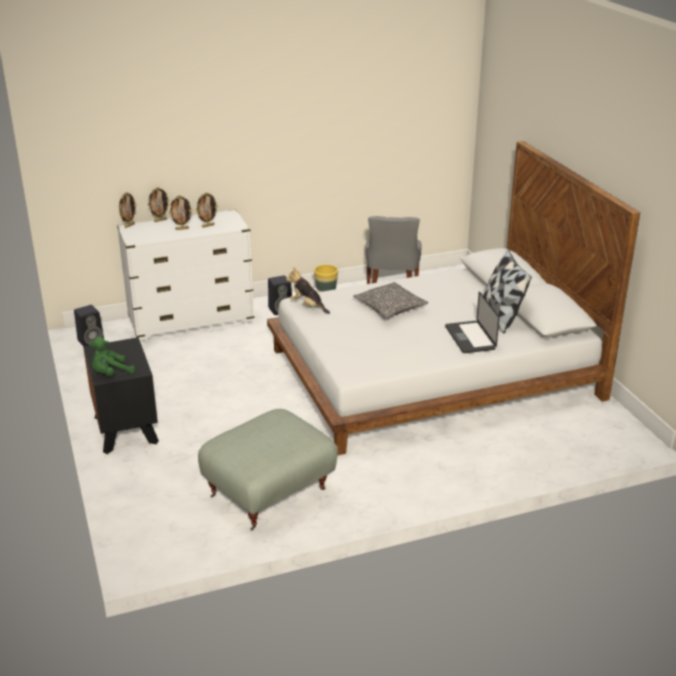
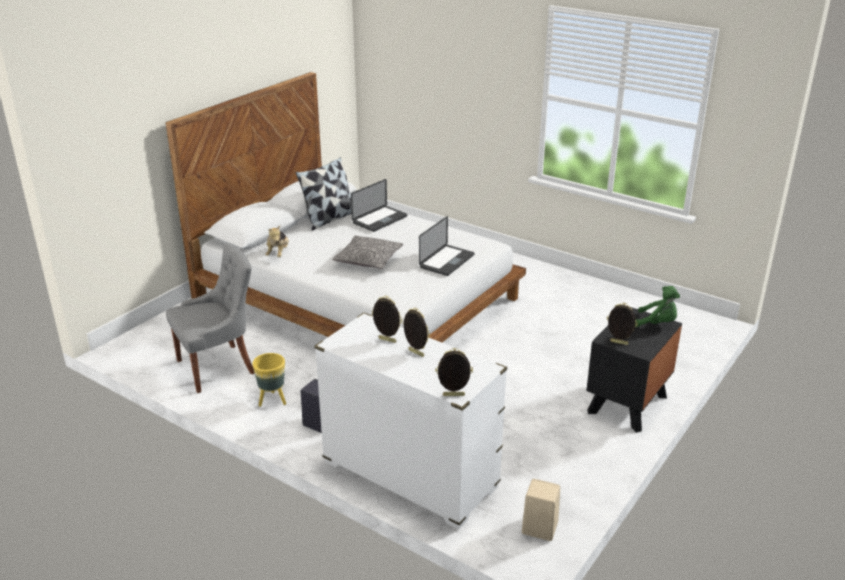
camera: 125 degrees left, 0 degrees up
black speaker [74,305,104,346] -> beige speaker [522,479,560,541]
picture frame [148,187,170,222] -> picture frame moved to [607,303,638,345]
grey ottoman [198,409,338,530] -> none
plush toy [286,267,330,314] -> plush toy moved to [265,226,289,257]
none -> laptop [419,216,474,276]

